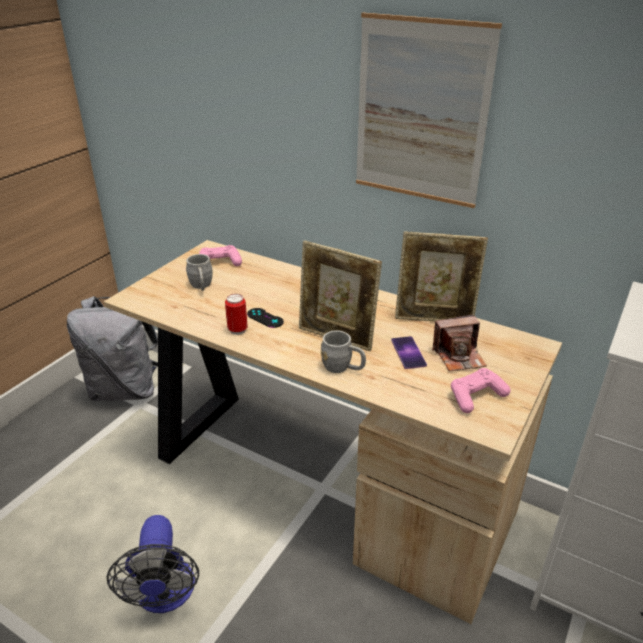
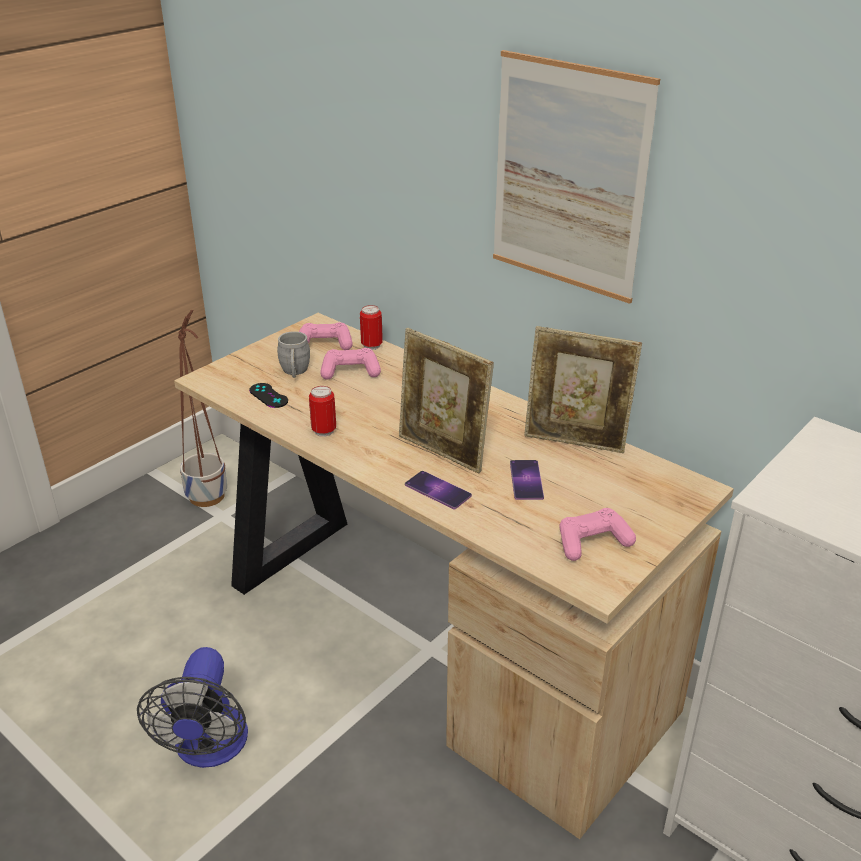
camera: 10 degrees right, 0 degrees up
grey backpack [67,296,158,401] -> planter [178,310,227,507]
black game controller [247,308,284,328] -> black game controller moved to [249,383,288,408]
grey mug [321,330,366,373] -> phone [405,471,472,509]
camera [432,315,487,371] -> none
none -> pink game controller [320,348,381,380]
none -> can [360,305,383,350]

